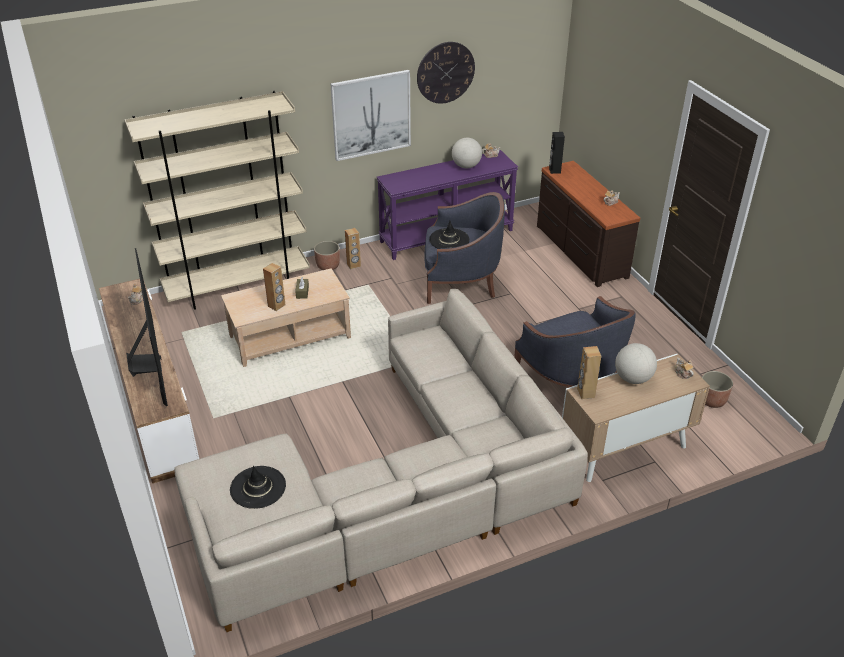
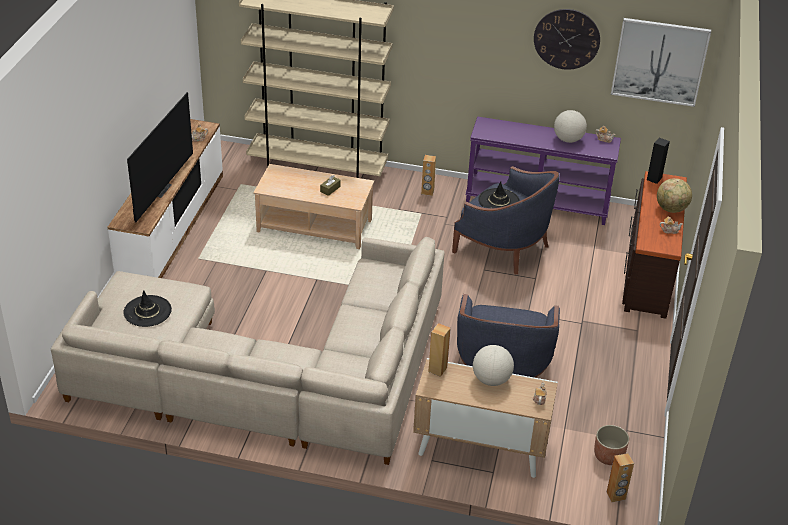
camera: 35 degrees right, 0 degrees up
brown speaker [263,263,286,311] -> brown speaker moved to [607,453,634,502]
planter [314,241,340,270] -> none
picture [330,70,411,161] -> picture moved to [611,18,711,107]
none -> globe [657,178,692,213]

